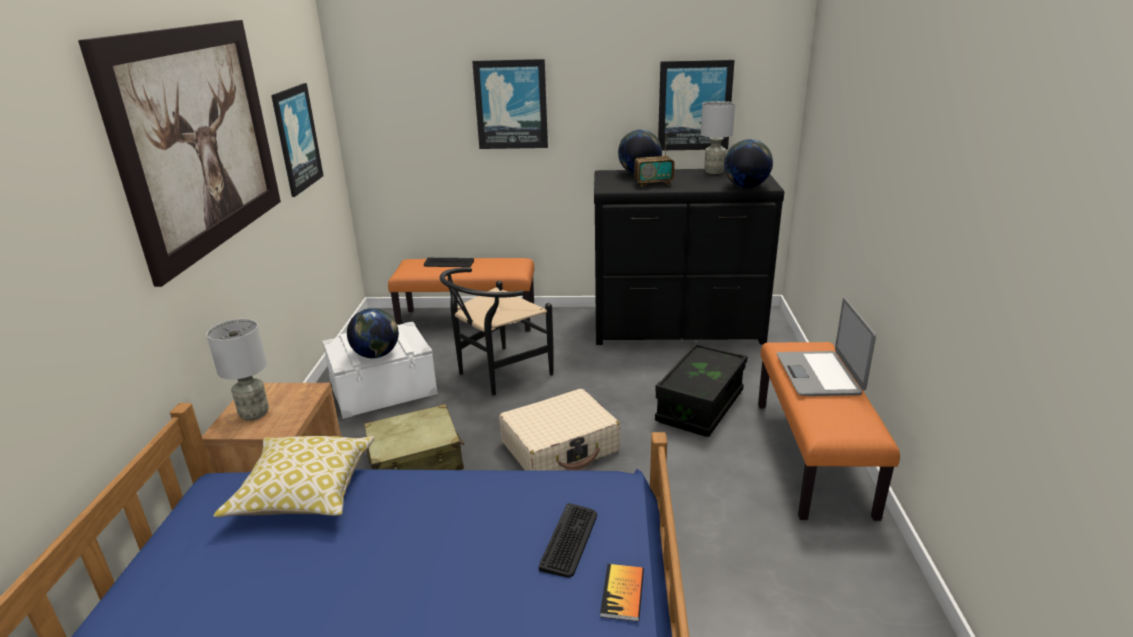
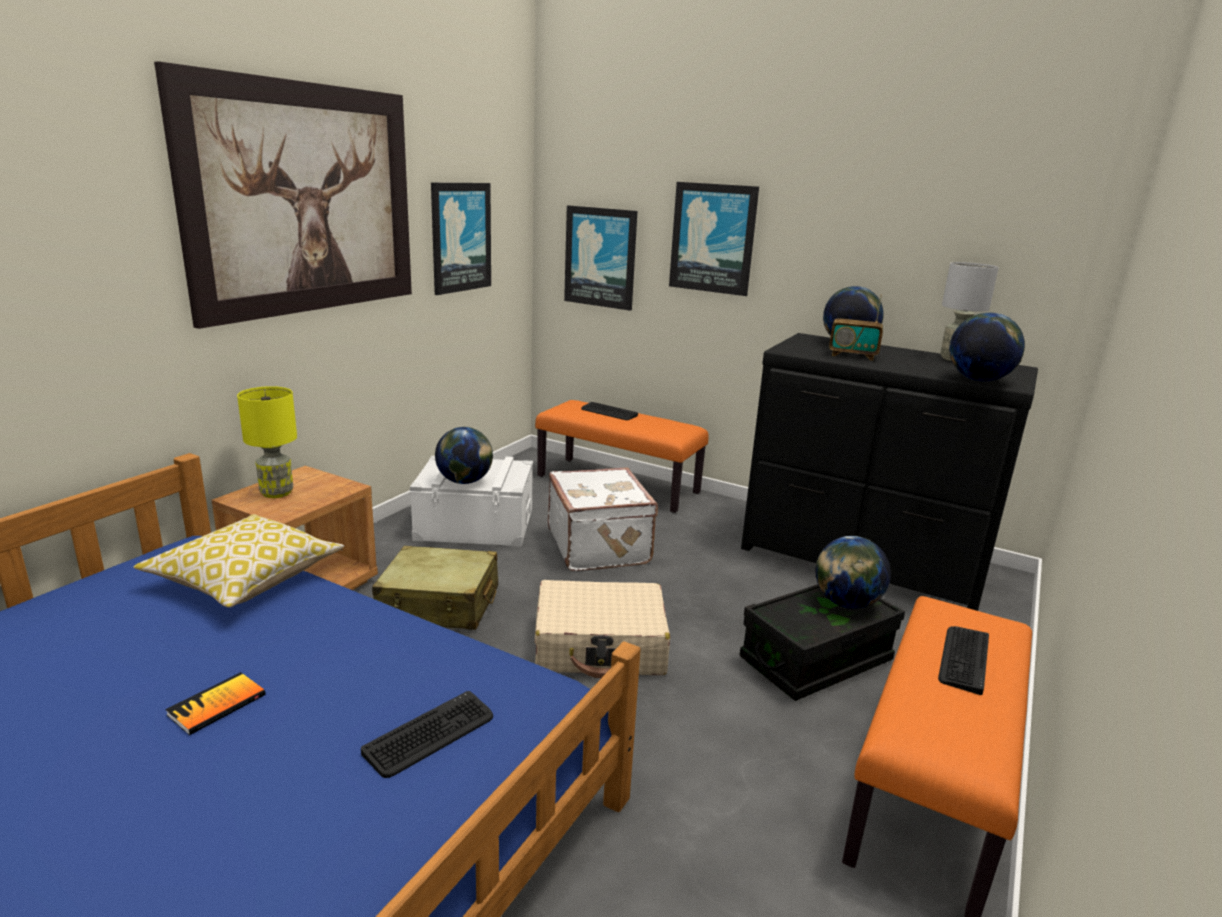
camera: 25 degrees right, 5 degrees down
grey table lamp [206,319,269,421] -> yellow table lamp [237,386,297,498]
black chair [440,267,554,396] -> white suitcase [548,467,658,571]
book [600,564,644,622] -> book moved to [165,672,265,735]
picture [658,60,735,150] -> picture moved to [564,205,638,311]
laptop [777,298,876,396] -> keyboard [938,626,989,695]
none -> globe [815,536,891,609]

